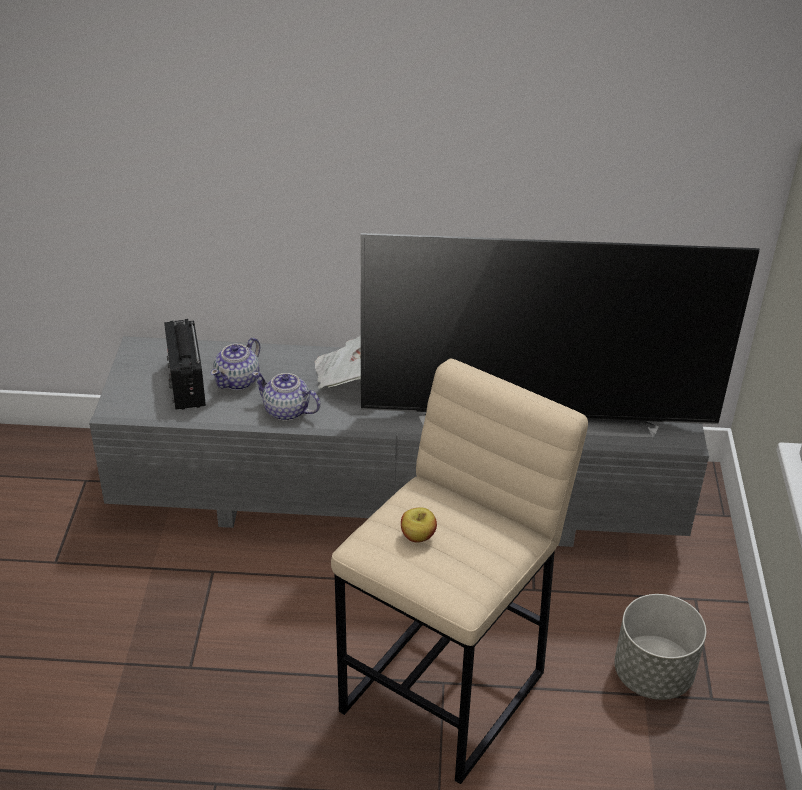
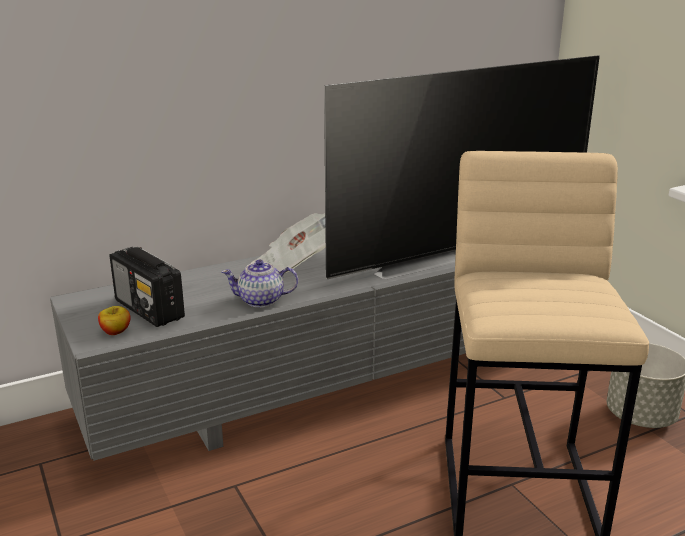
camera: 30 degrees left, 15 degrees down
teapot [211,338,260,390] -> none
apple [401,507,437,542] -> apple moved to [98,306,131,335]

